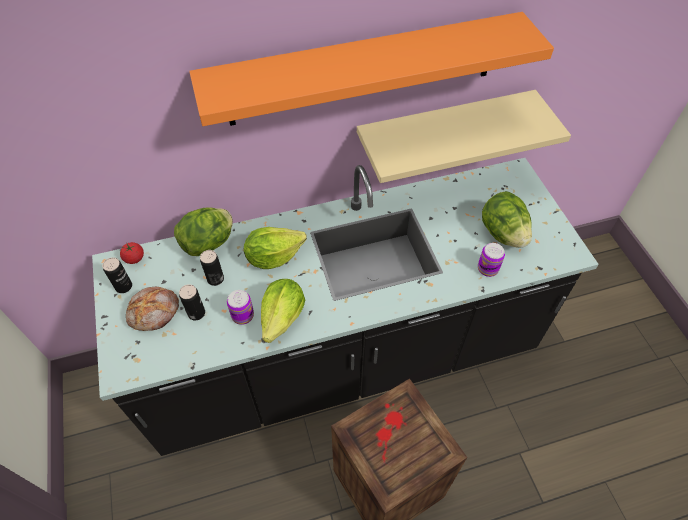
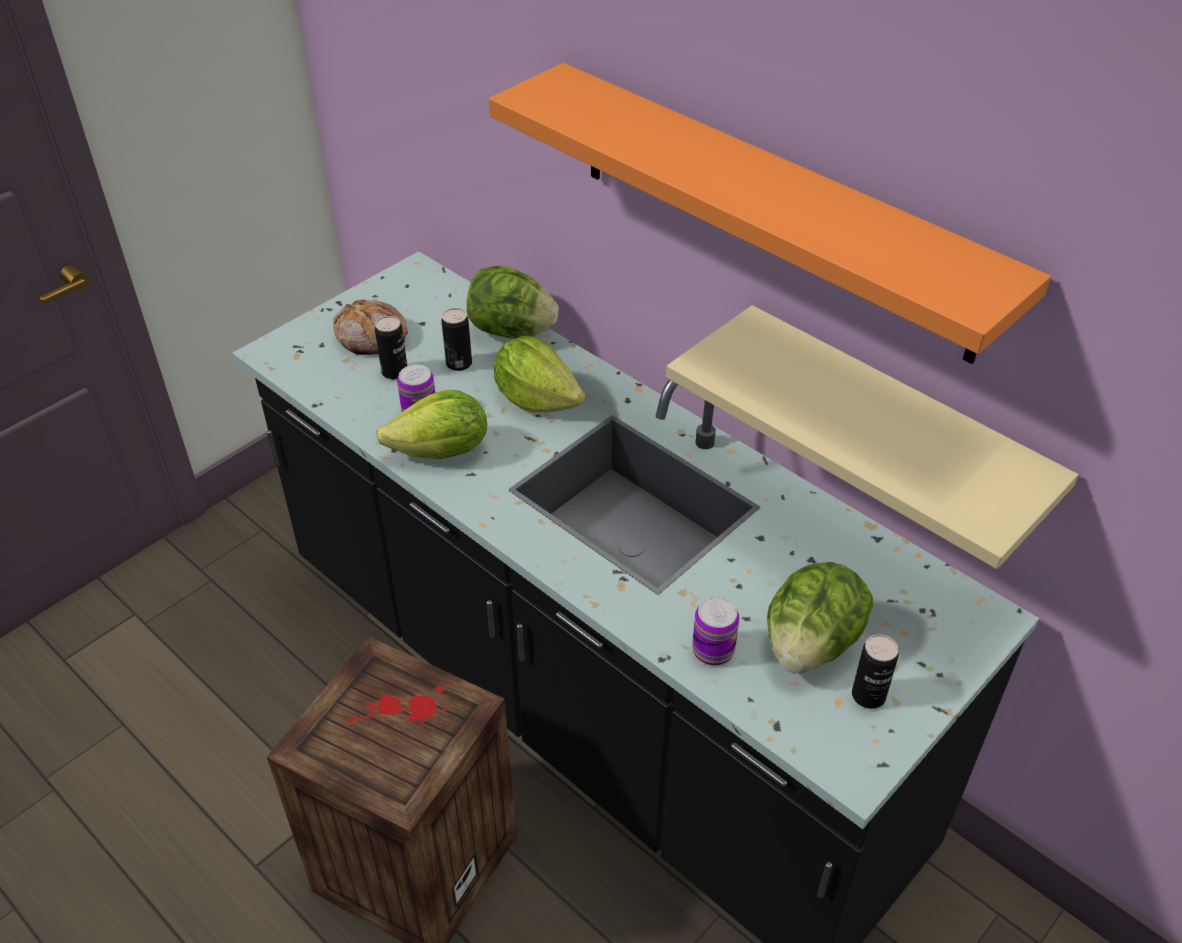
camera: 60 degrees right, 10 degrees down
can [102,257,132,293] -> can moved to [852,634,899,709]
tomato [120,242,144,264] -> none

